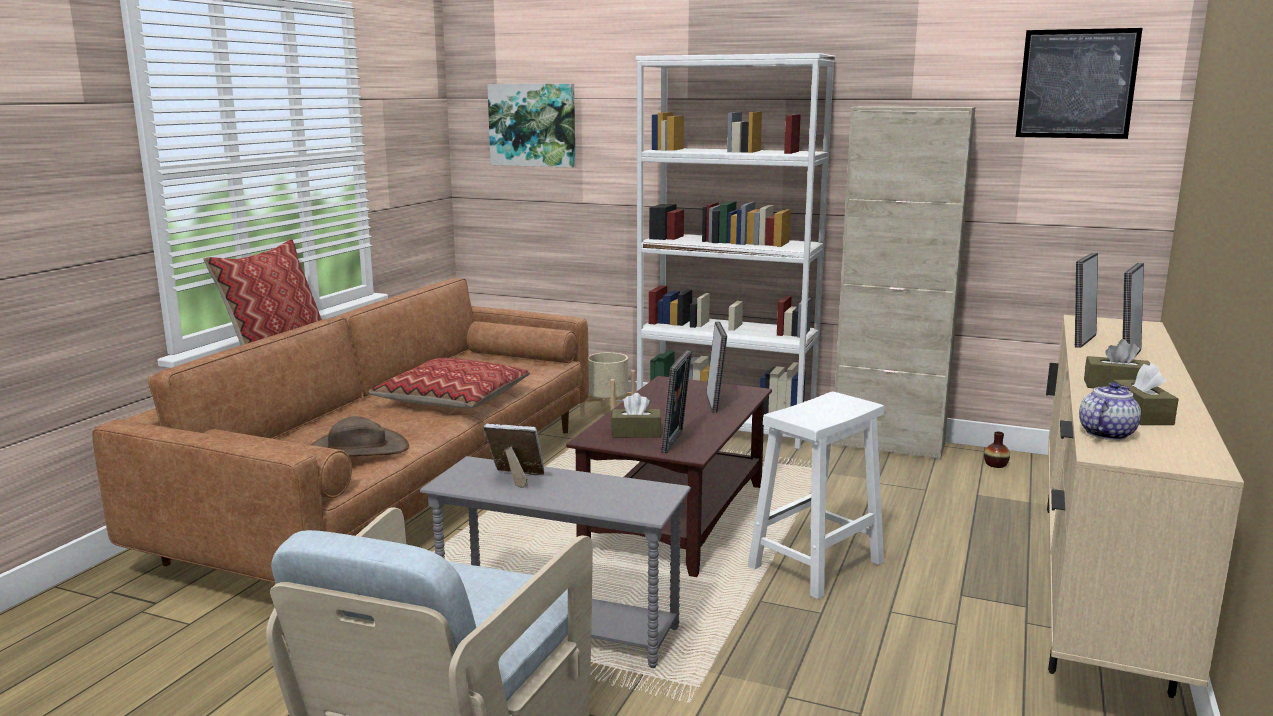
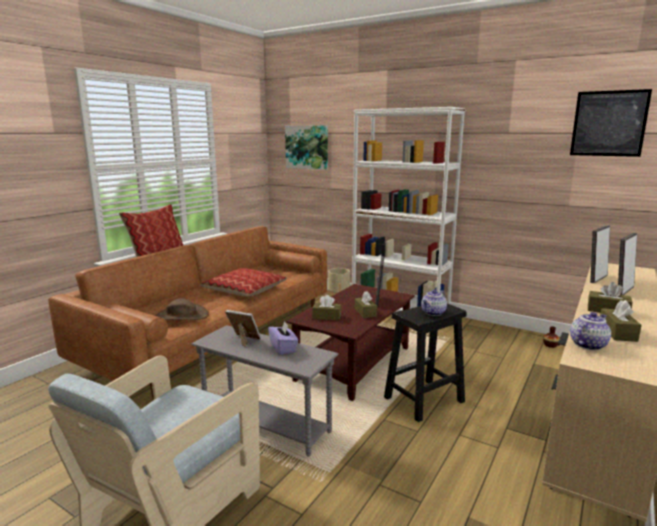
camera: 10 degrees right, 0 degrees up
picture frame [661,350,692,453] -> none
white stool [748,392,884,599] -> black stool [384,303,467,422]
beige cabinet [832,106,976,460] -> none
none -> purple tissue box [268,321,298,355]
none -> brown tissue box [355,292,377,318]
none -> teapot [421,290,447,316]

